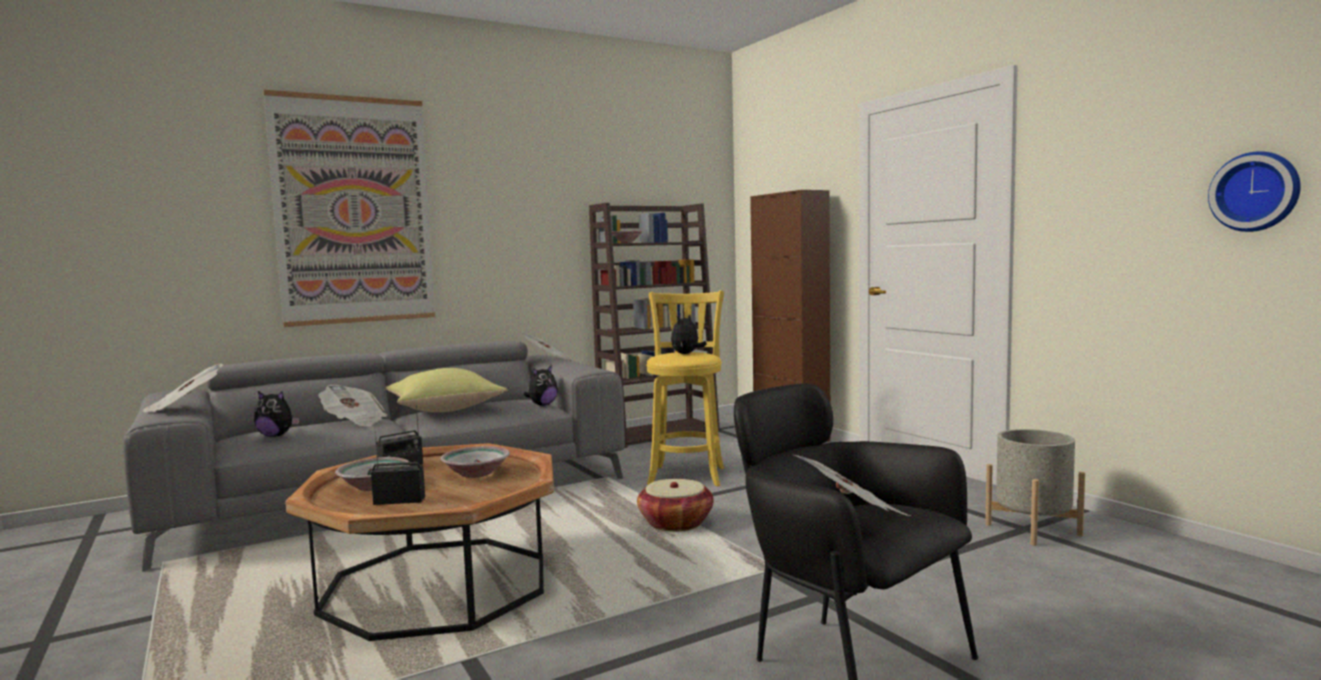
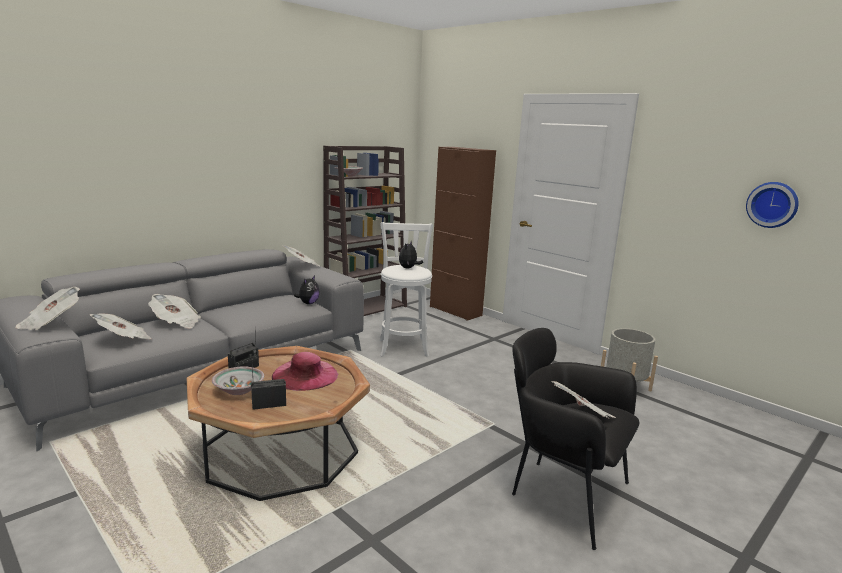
camera: 15 degrees left, 10 degrees up
plush toy [254,391,300,437] -> newspaper [90,313,151,339]
picture [263,90,435,327] -> none
yellow pillow [385,368,508,412] -> none
bowl [441,446,510,478] -> pink hat [272,352,338,391]
basket [637,479,714,532] -> none
yellow stool [646,290,724,486] -> white stool [379,222,433,357]

